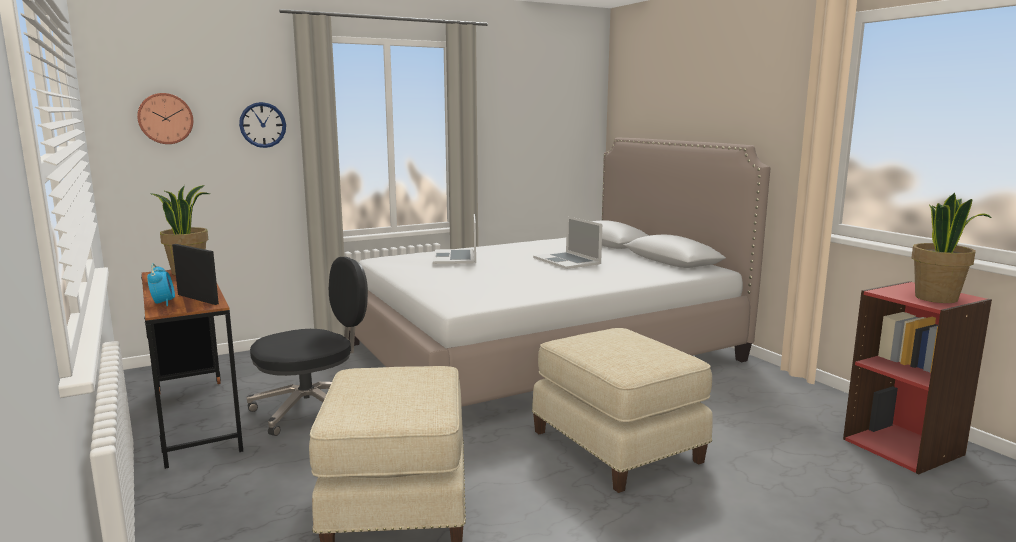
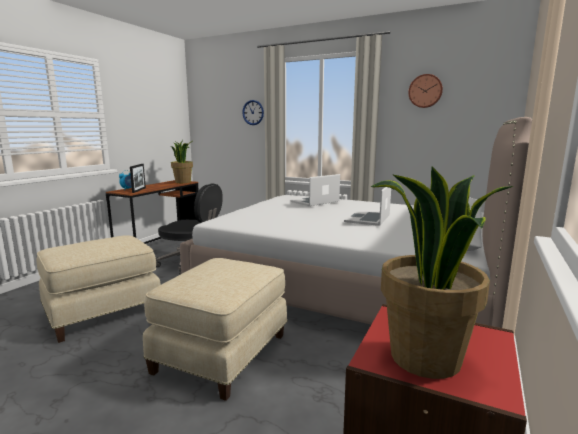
camera: 55 degrees right, 0 degrees up
wall clock [137,93,193,144] -> wall clock moved to [408,74,443,108]

